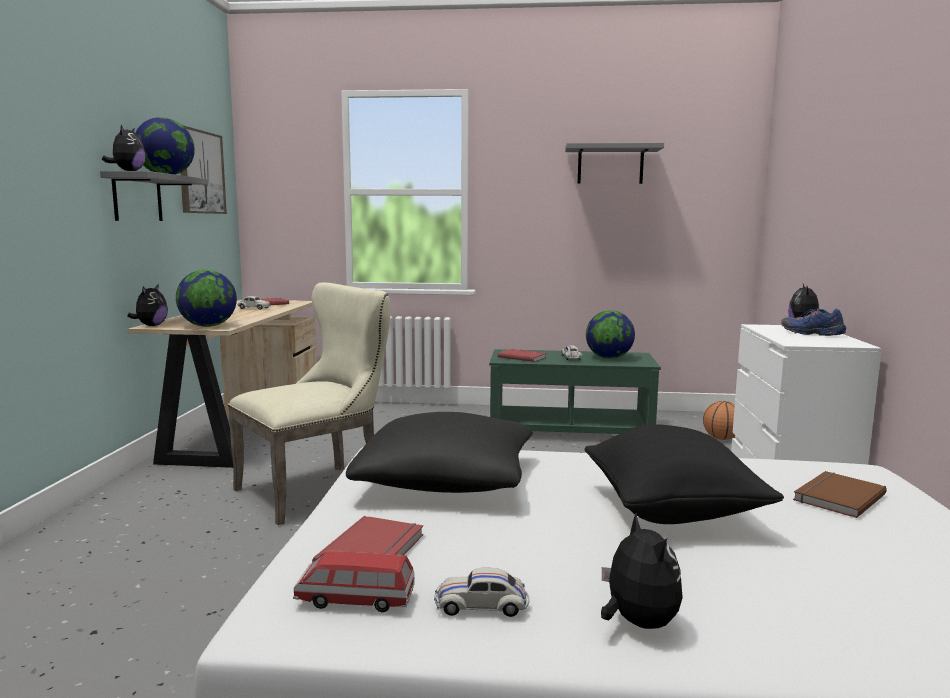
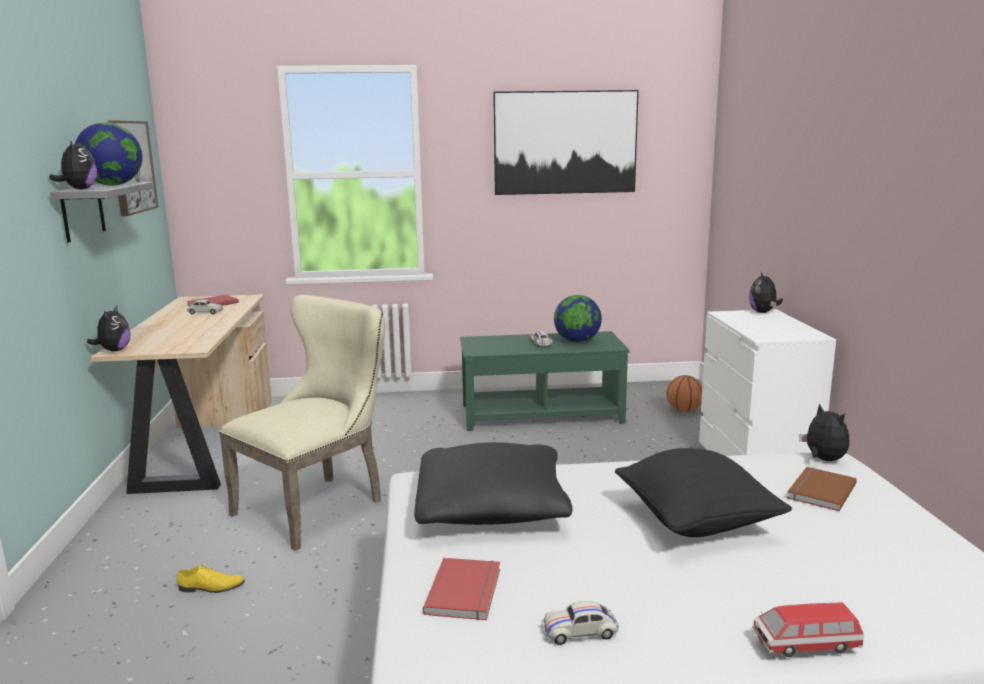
camera: 10 degrees left, 5 degrees up
globe [176,270,237,327] -> none
toy car [293,551,415,612] -> toy car moved to [752,602,864,657]
red book [498,349,547,362] -> none
grey shelf [565,143,664,184] -> picture [493,90,639,195]
plush toy [601,514,683,629] -> plush toy moved to [799,403,849,461]
blue shoe [781,308,846,336] -> none
none -> yellow shoe [177,565,245,593]

